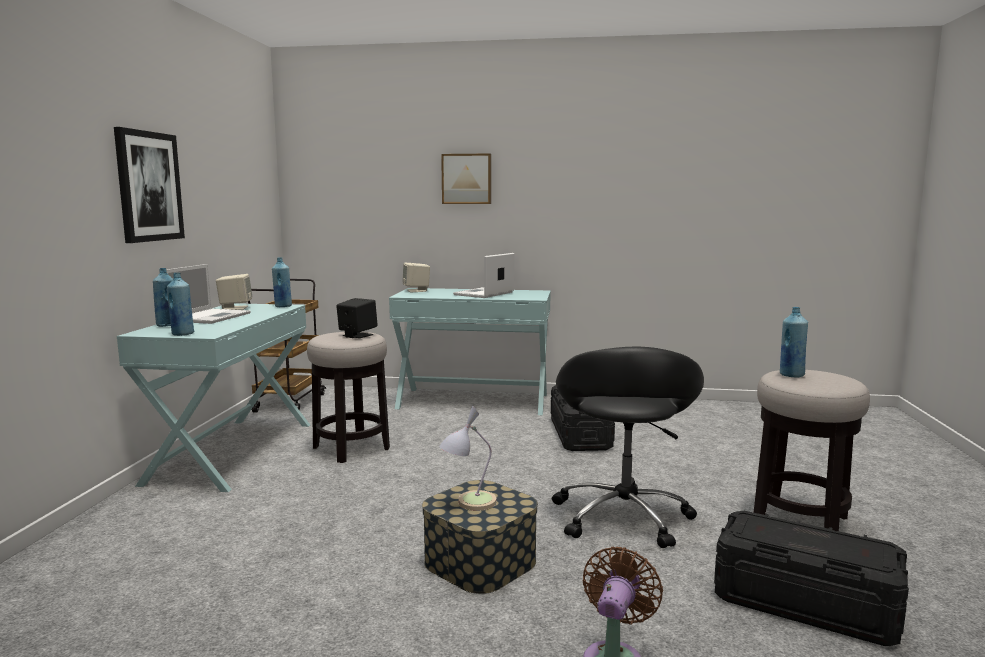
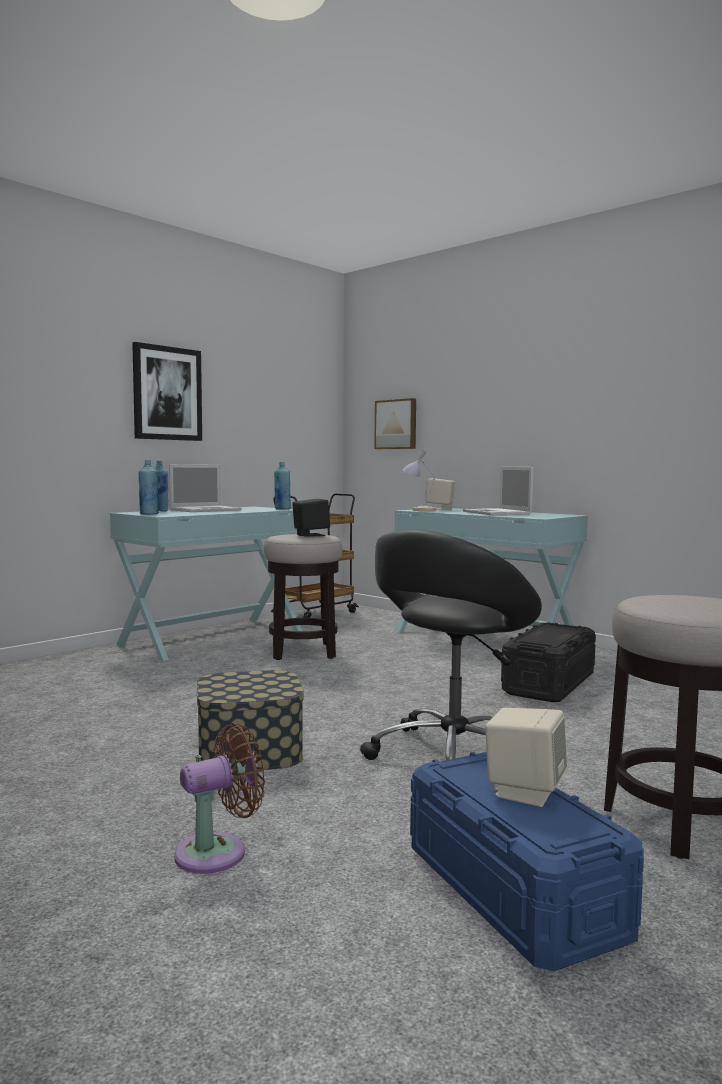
camera: 35 degrees right, 5 degrees down
beige speaker [216,274,252,310] -> beige speaker moved to [485,708,567,807]
table lamp [439,405,497,511] -> table lamp moved to [402,447,437,511]
picture [441,153,491,204] -> picture moved to [374,398,416,449]
laptop [453,253,515,298] -> laptop turned 90 degrees counterclockwise [463,467,534,515]
black storage box [714,511,909,646] -> blue storage box [410,752,644,971]
blue bottle [780,307,808,378] -> none

